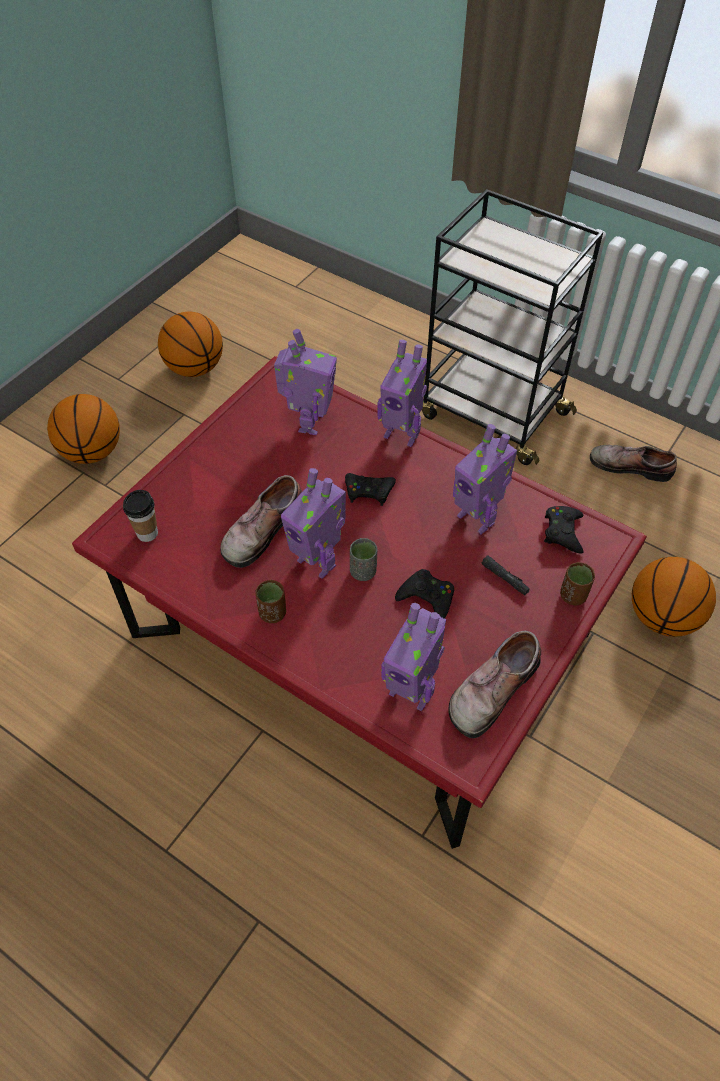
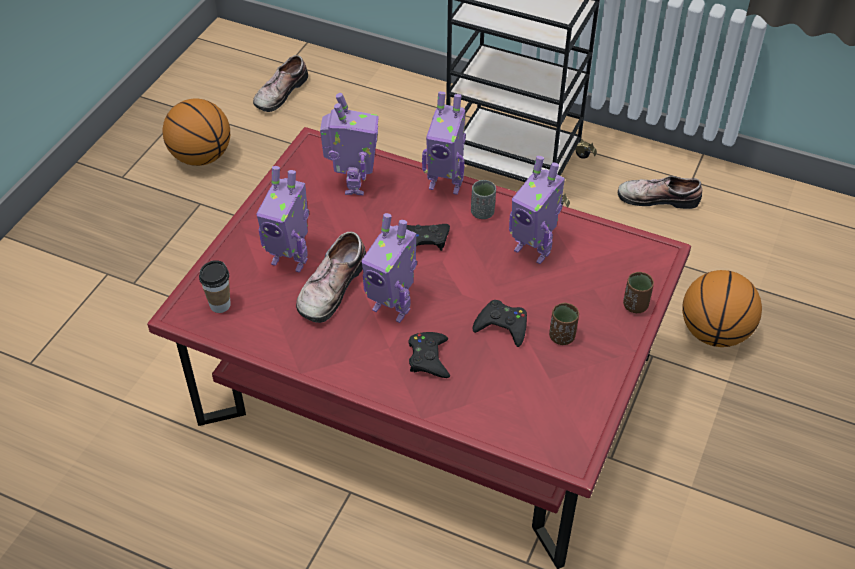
camera: 10 degrees left, 5 degrees down
basketball [47,394,120,464] -> none
brown cup [255,580,286,623] -> brown cup moved to [549,302,579,345]
grey cup [350,538,377,581] -> grey cup moved to [471,180,496,219]
toy robot [381,603,446,712] -> toy robot moved to [256,166,309,273]
shoe [448,631,541,738] -> shoe moved to [253,55,308,112]
black flashlight [481,555,530,595] -> none
black game controller [544,506,584,554] -> black game controller moved to [409,332,450,378]

